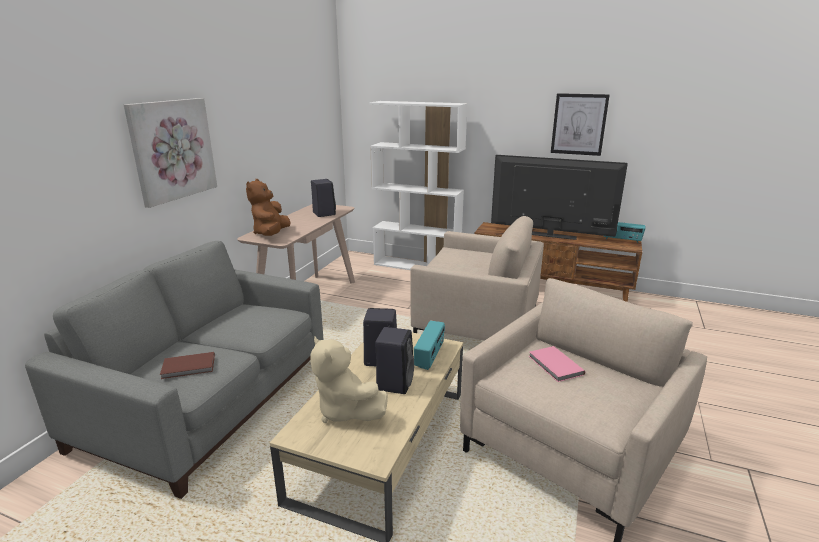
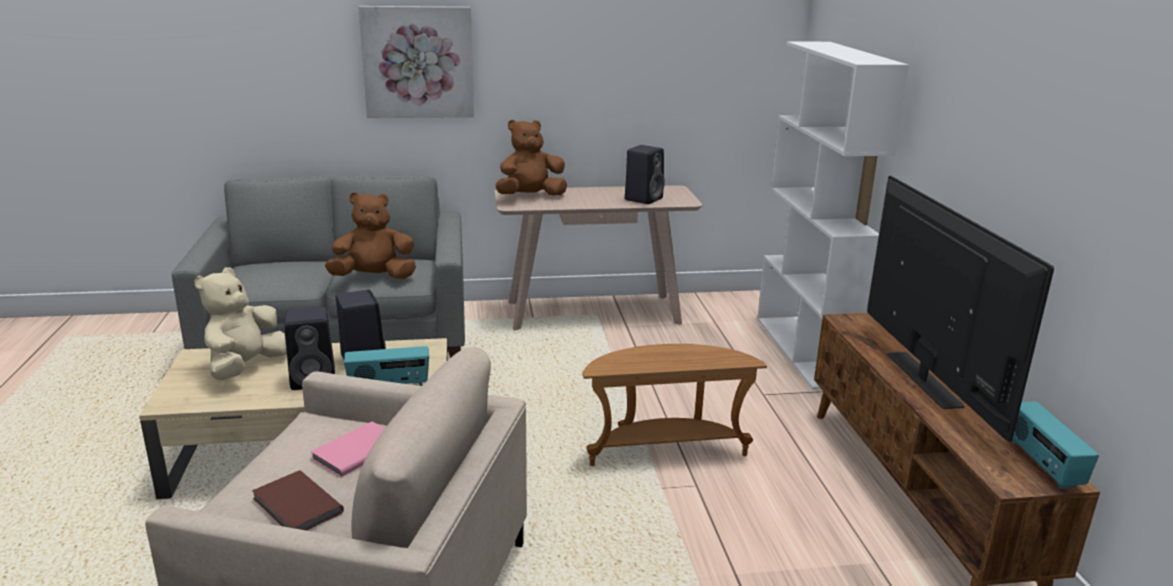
camera: 60 degrees right, 0 degrees up
brown book [160,352,215,379] -> brown book moved to [252,470,344,531]
beige armchair [410,216,544,341] -> brown side table [582,344,767,466]
picture [551,93,610,156] -> none
none -> brown plush toy [325,192,416,279]

